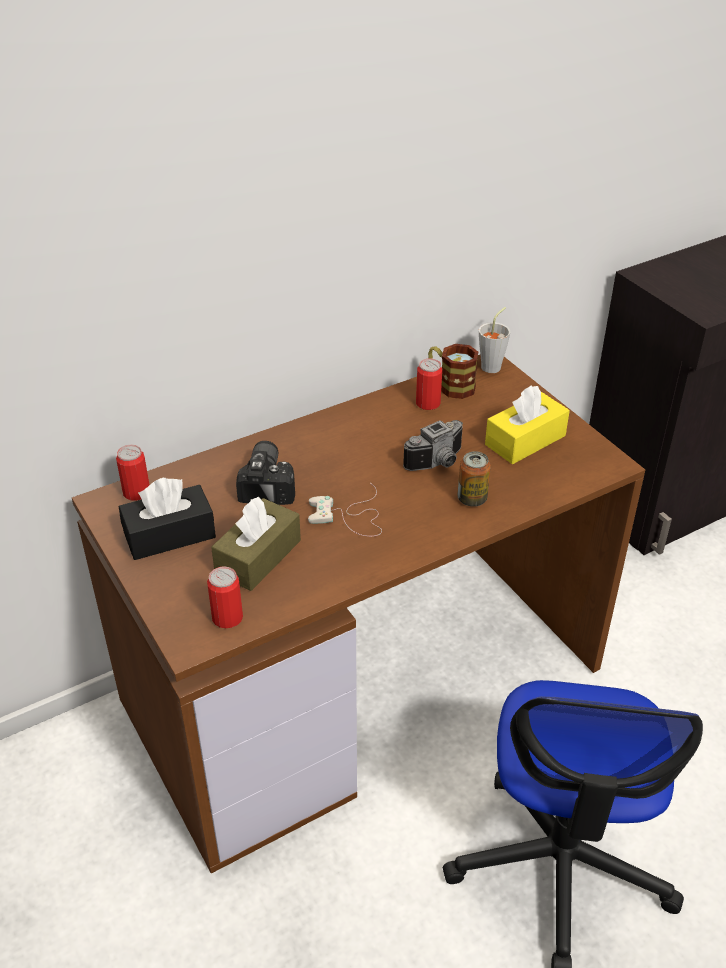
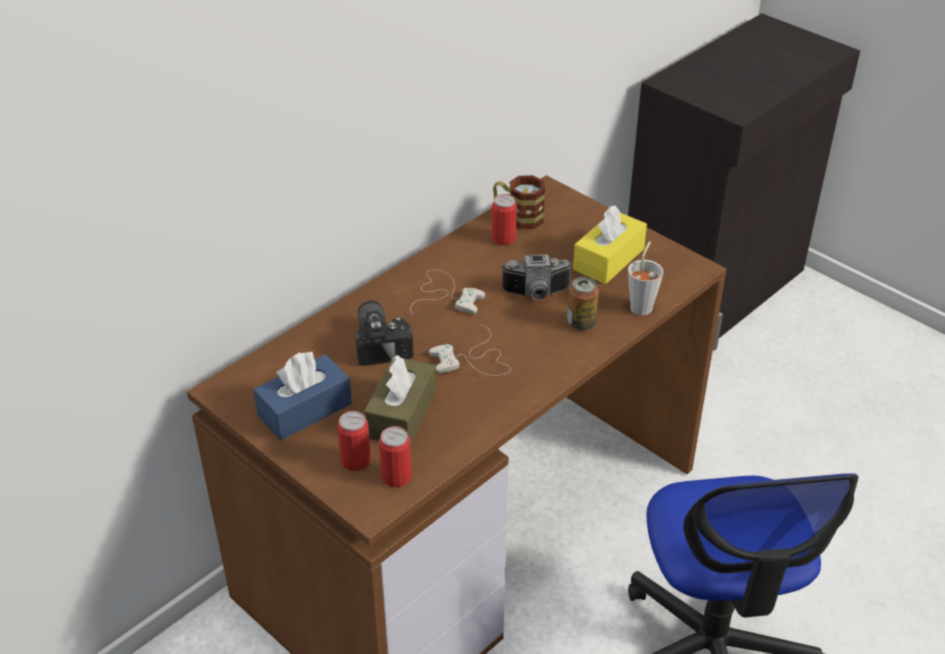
camera: 15 degrees left, 0 degrees up
can [116,445,149,501] -> can moved to [337,411,371,471]
black tissue box [119,478,216,560] -> blue tissue box [253,352,352,440]
camera [403,420,463,471] -> camera turned 45 degrees clockwise [501,254,573,300]
grey cup [479,307,510,373] -> grey cup moved to [628,241,663,316]
none -> white game controller [410,270,485,315]

